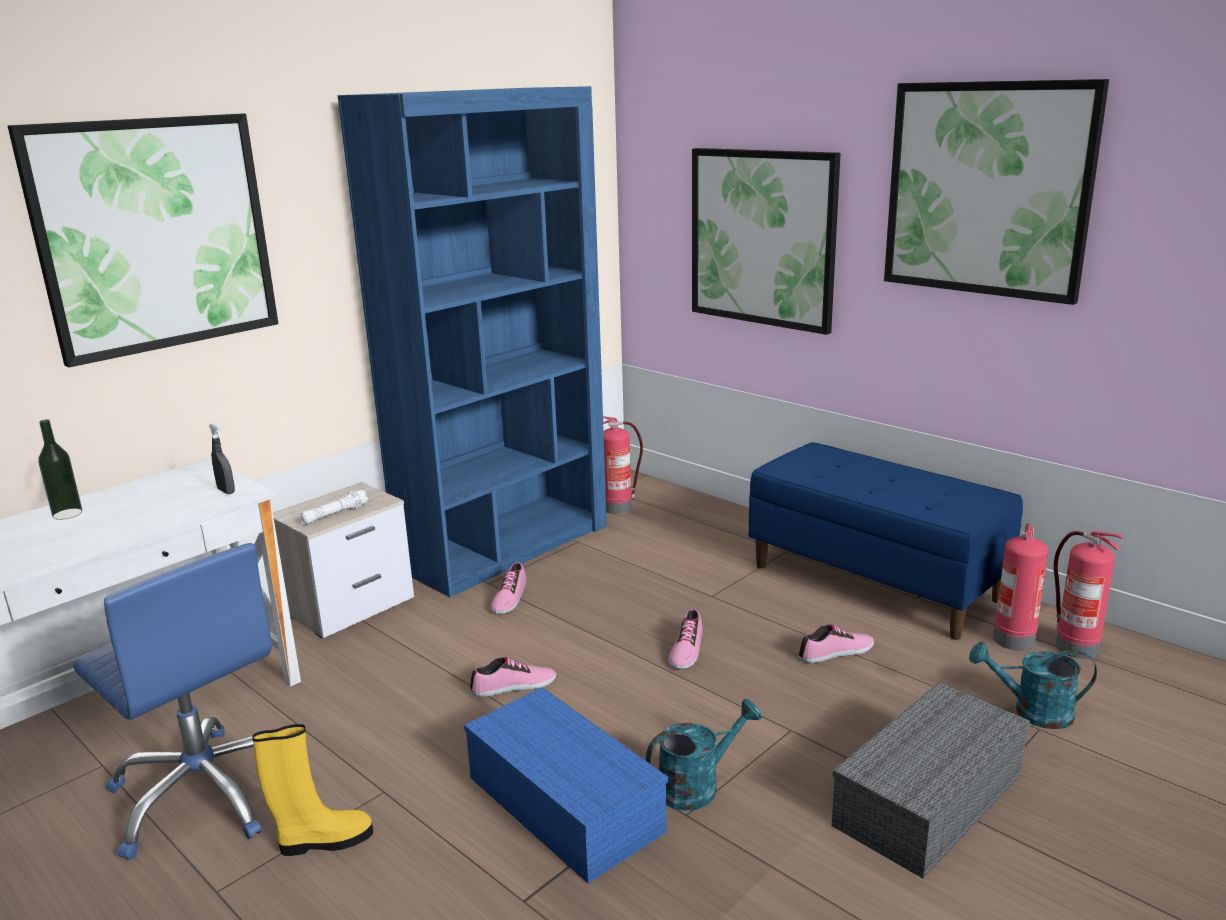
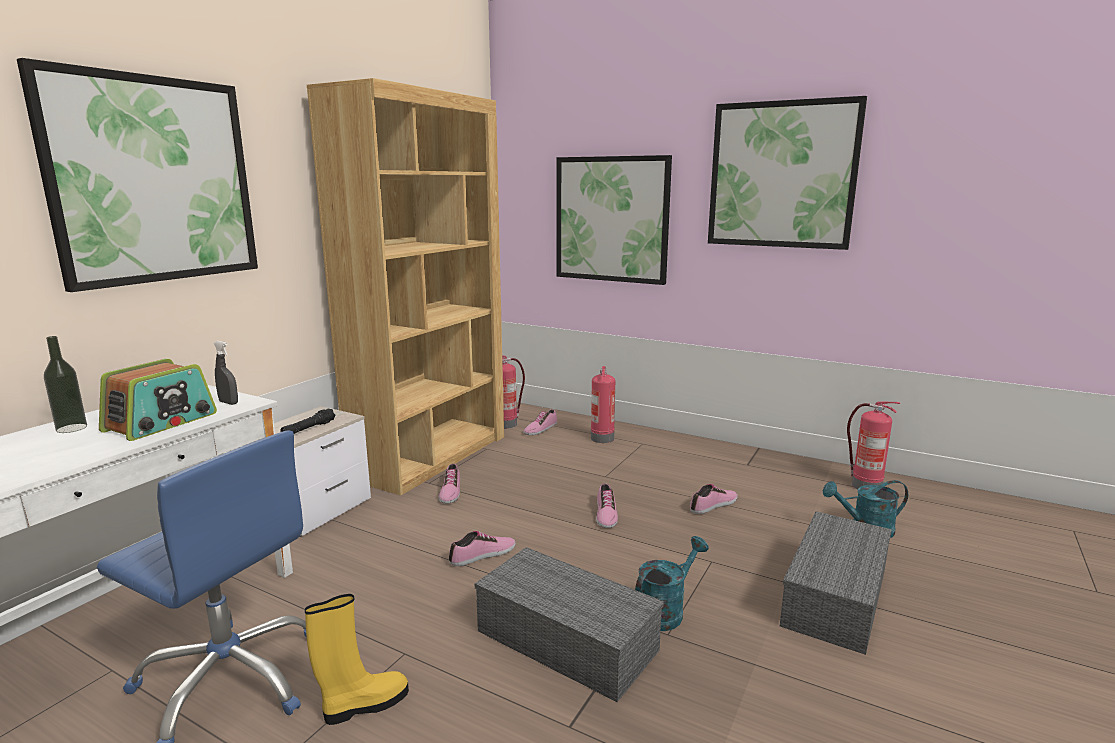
camera: 15 degrees left, 5 degrees down
white flashlight [300,490,368,524] -> black flashlight [280,408,335,434]
blue bookcase [337,86,607,597] -> brown bookcase [307,78,504,496]
blue storage box [464,687,668,883] -> grey storage box [475,547,664,702]
blue bench [749,442,1023,640] -> none
fire extinguisher [993,524,1048,651] -> fire extinguisher moved to [591,366,615,443]
none -> radio [99,359,217,441]
none -> shoe [524,409,557,435]

